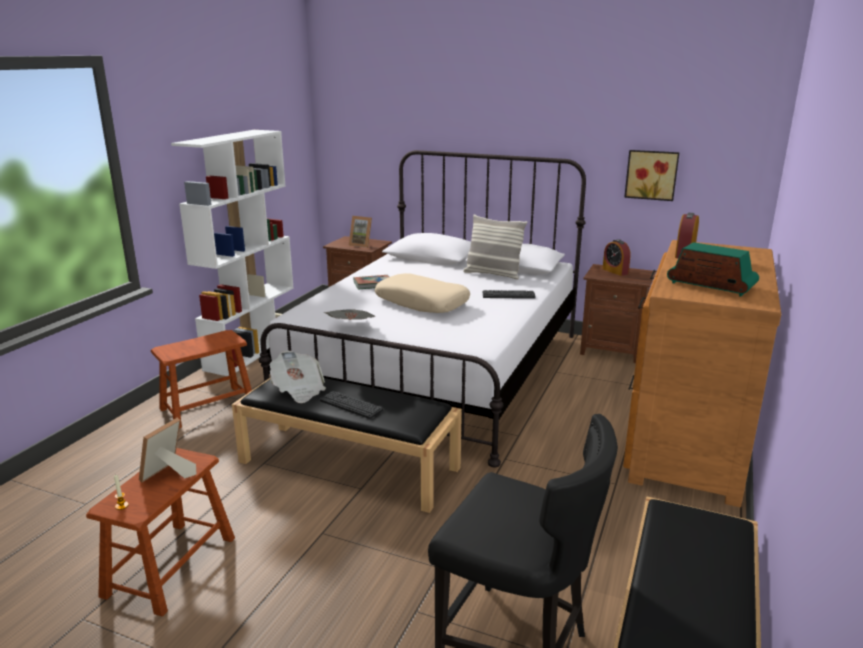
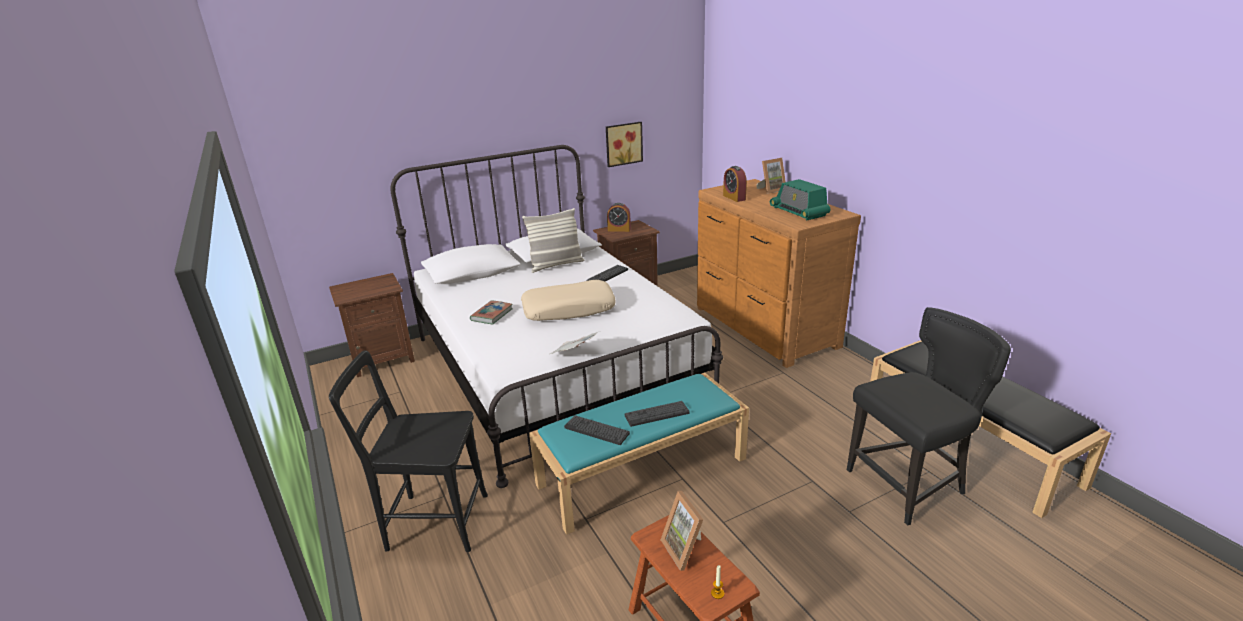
camera: 50 degrees left, 5 degrees up
brown stool [151,330,252,429] -> black chair [329,350,488,552]
white bookcase [171,130,294,376] -> none
black bench [232,378,462,513] -> turquoise bench [529,373,749,535]
newspaper [270,351,326,403] -> keyboard [564,415,630,445]
picture frame [349,216,372,248] -> picture frame moved to [756,158,786,194]
radio [667,242,759,297] -> radio turned 105 degrees counterclockwise [770,179,830,220]

